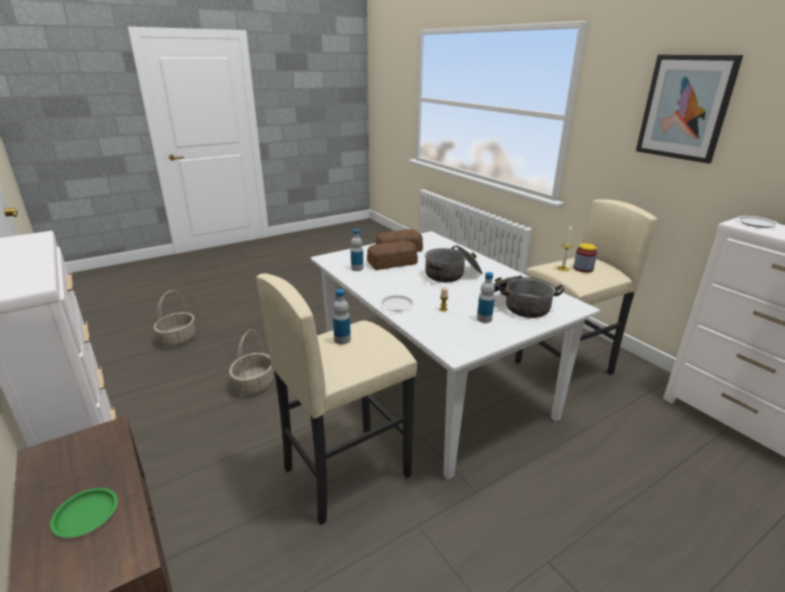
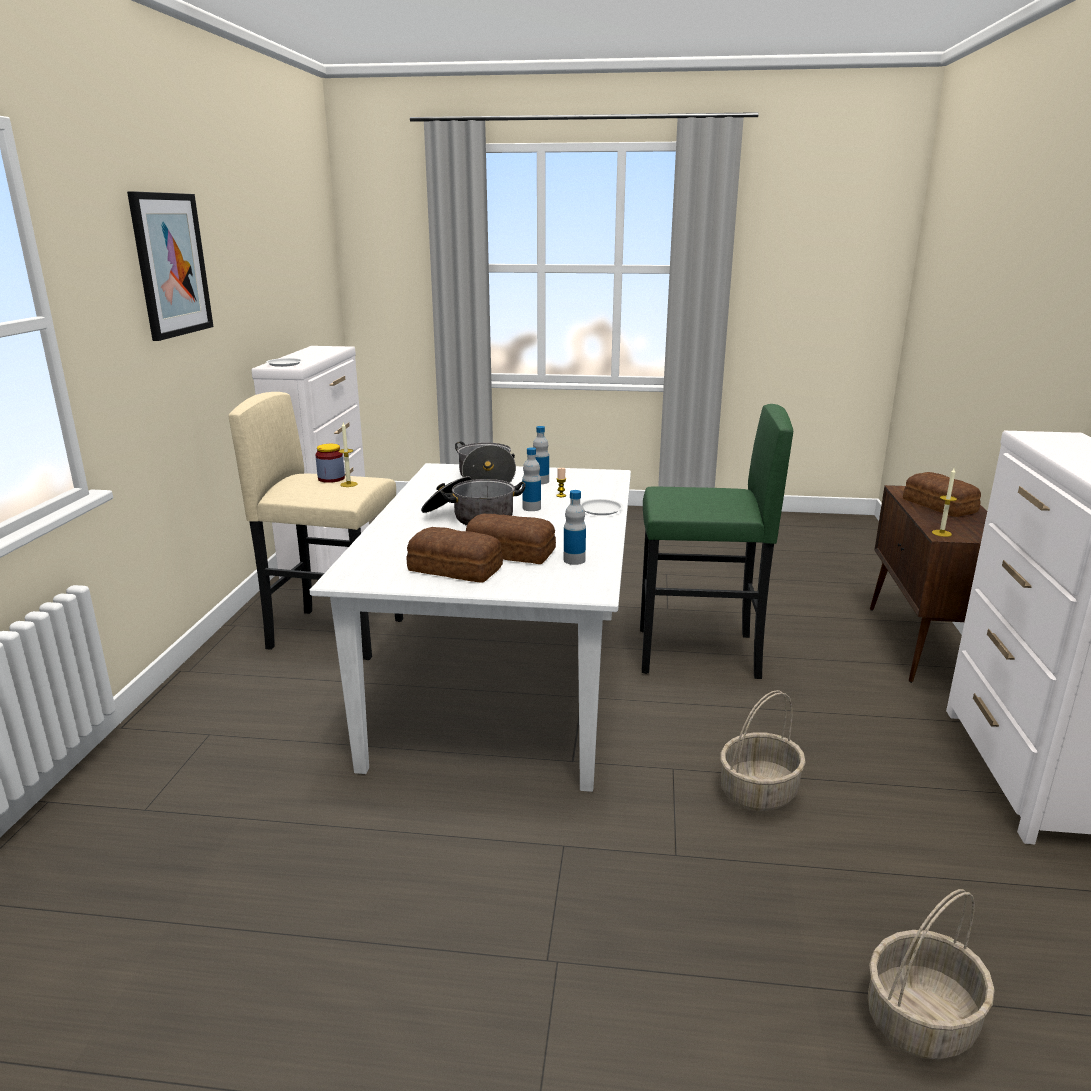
camera: 140 degrees left, 5 degrees down
green plate [50,488,118,538] -> bread [903,472,981,517]
beige stool [256,273,417,525] -> green stool [640,404,793,679]
bottle [333,289,351,345] -> bottle moved to [522,447,541,511]
none -> candle [932,468,957,537]

